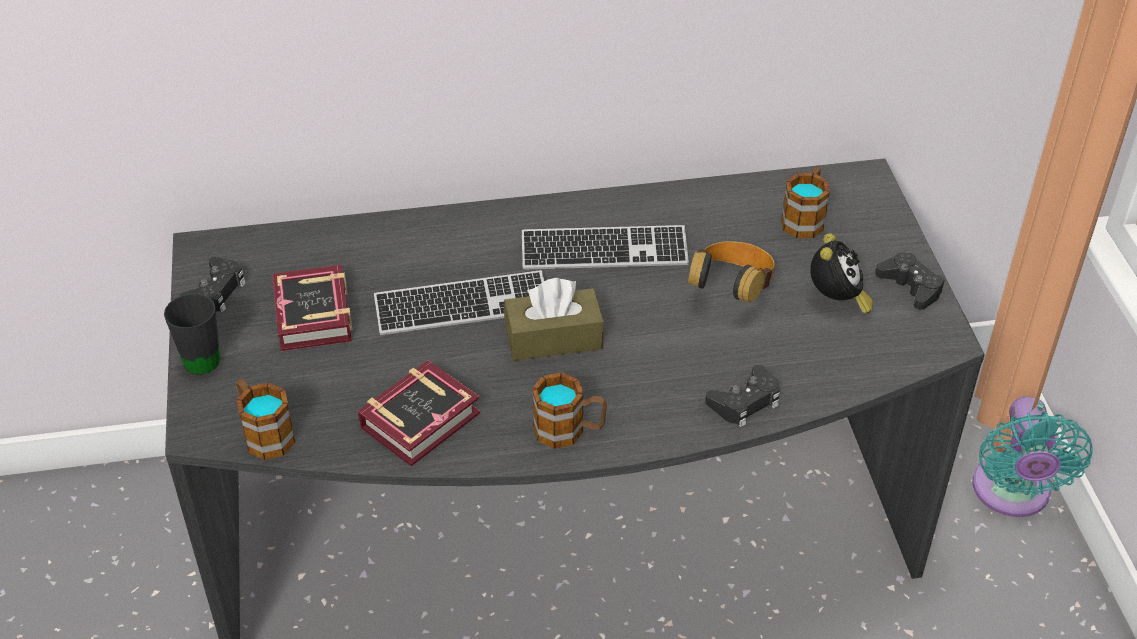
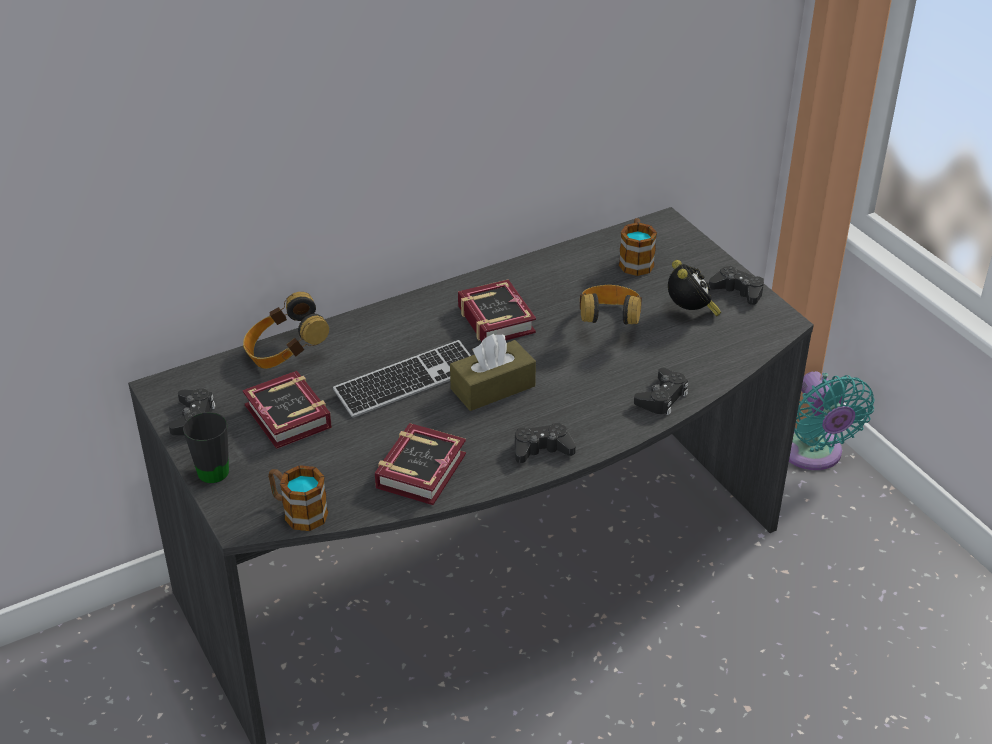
camera: 20 degrees left, 5 degrees down
keyboard [522,225,689,270] -> book [458,279,536,342]
mug [532,372,607,449] -> black game controller [515,423,576,463]
none -> headphones [243,292,329,369]

